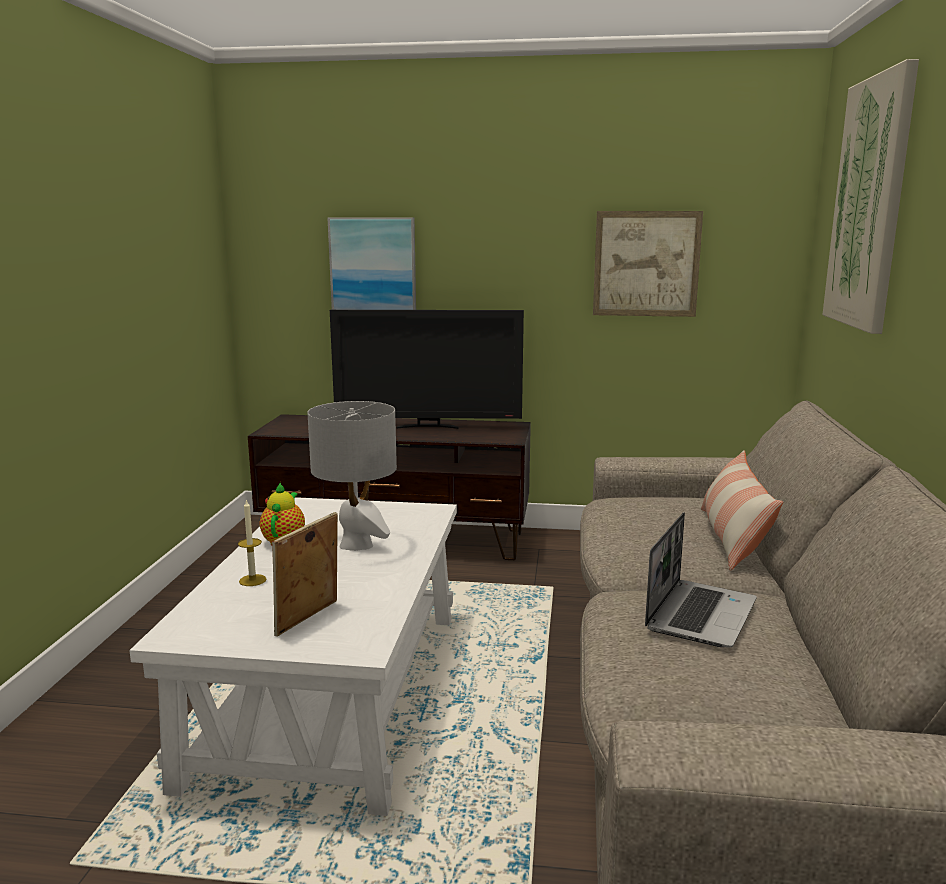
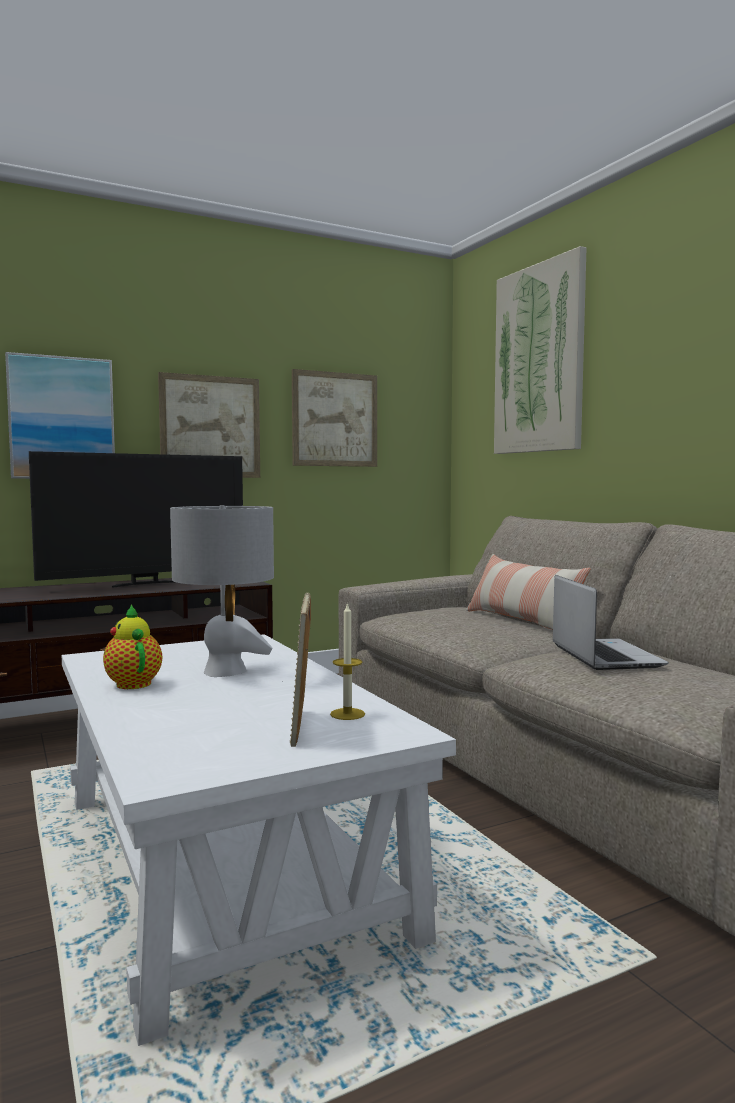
camera: 35 degrees left, 10 degrees down
candle [238,499,266,586] -> candle moved to [330,602,365,720]
none -> picture [158,372,260,478]

